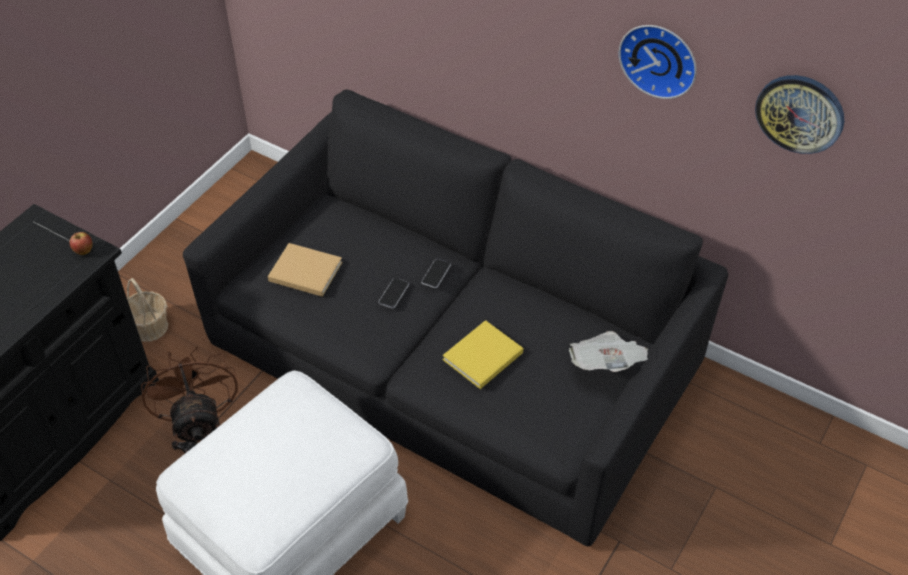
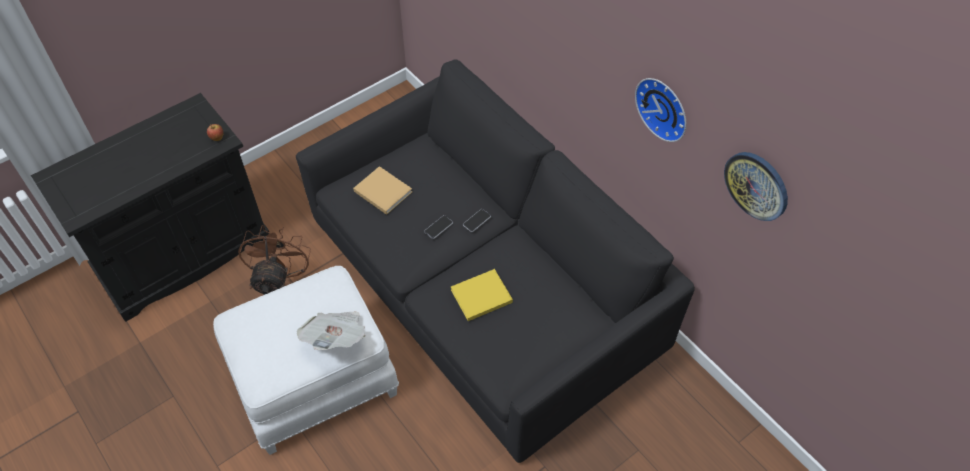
camera: 20 degrees right, 5 degrees up
basket [127,278,168,341] -> none
newspaper [569,331,648,372] -> newspaper moved to [297,311,366,350]

